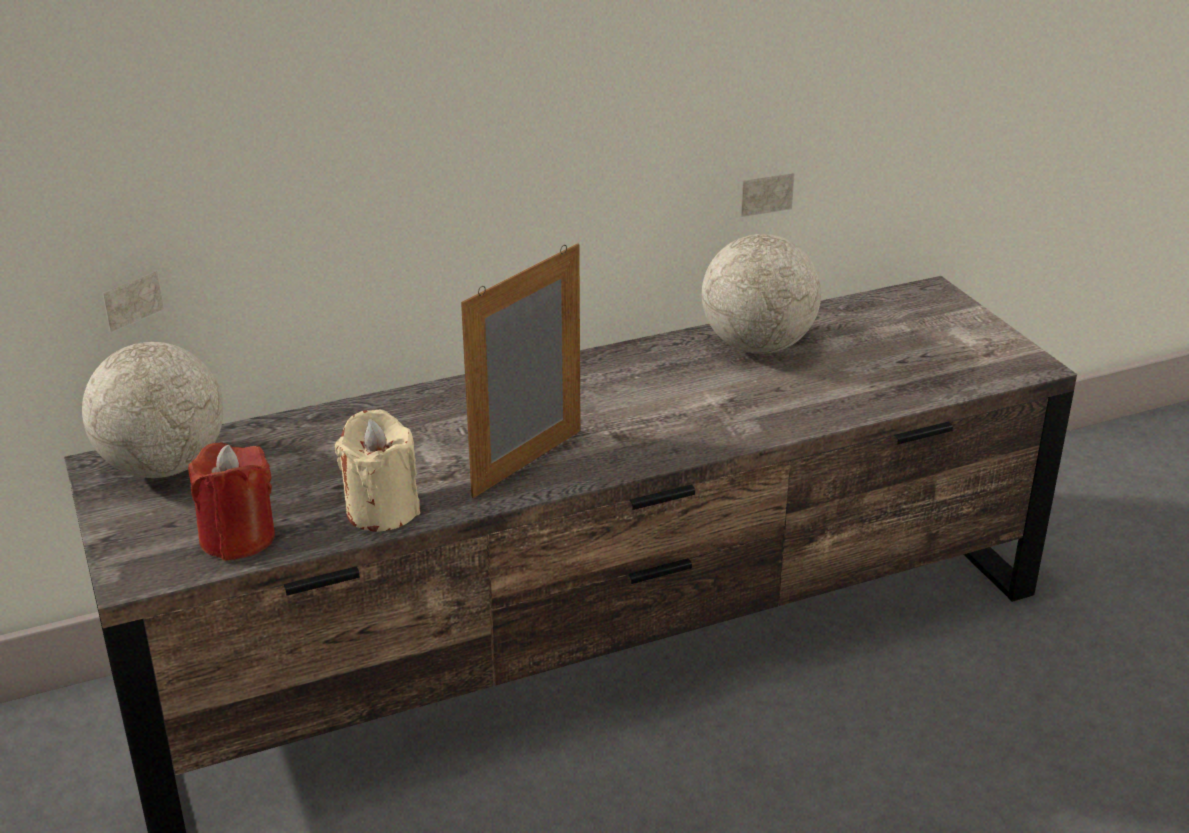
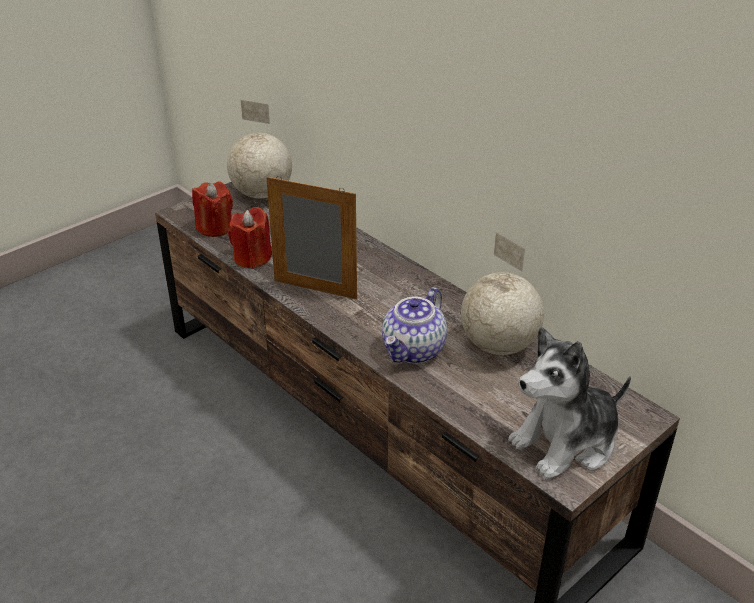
camera: 70 degrees right, 5 degrees up
beige candle [335,409,420,532] -> red candle [228,207,272,269]
none -> teapot [382,287,447,364]
none -> plush toy [508,327,631,480]

